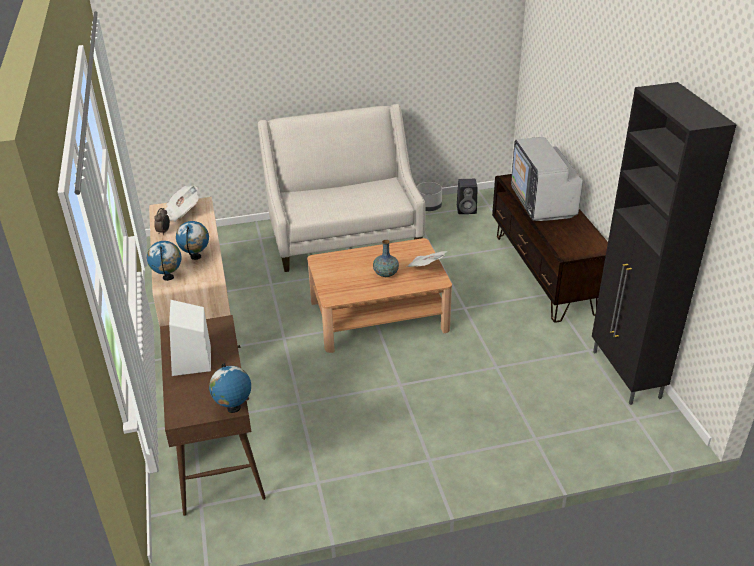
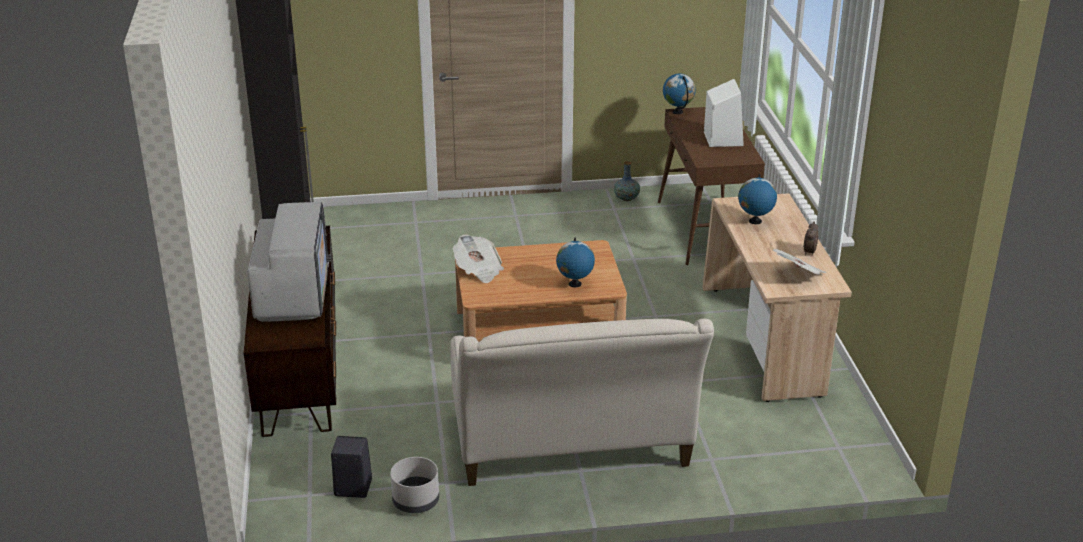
camera: 175 degrees left, 5 degrees down
globe [147,241,182,281] -> globe moved to [556,238,595,287]
vase [373,240,399,277] -> vase moved to [614,161,640,201]

